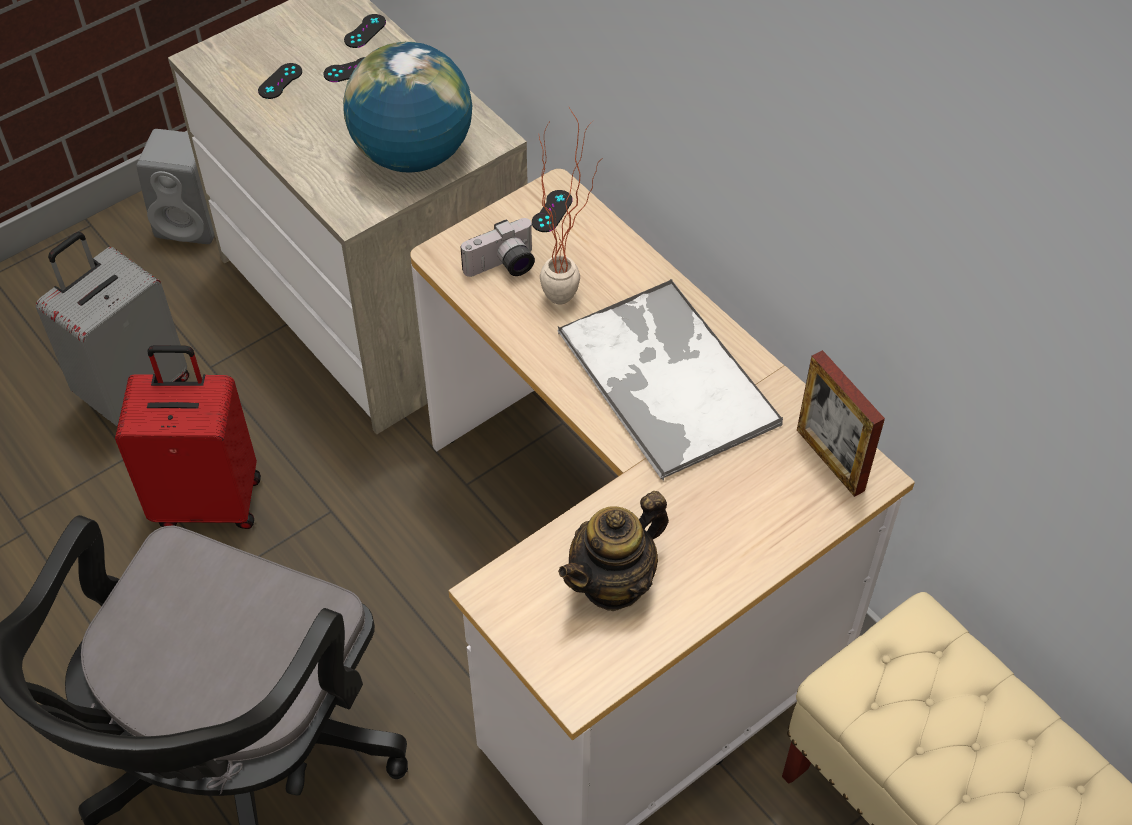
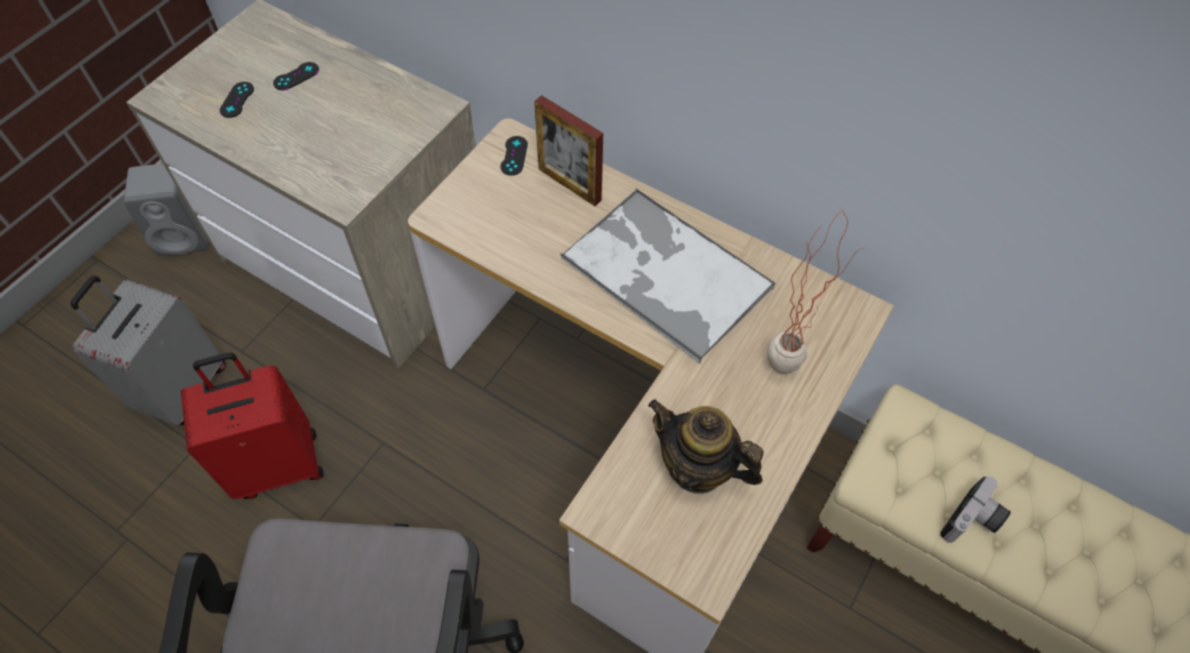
camera: 20 degrees left, 5 degrees up
globe [343,42,472,173] -> none
black game controller [344,14,386,48] -> none
camera [461,218,535,277] -> camera moved to [940,476,1011,543]
potted plant [539,106,600,305] -> potted plant moved to [767,209,868,374]
teapot [558,491,669,611] -> teapot turned 90 degrees clockwise [648,399,764,494]
picture frame [797,350,885,497] -> picture frame moved to [534,95,603,206]

